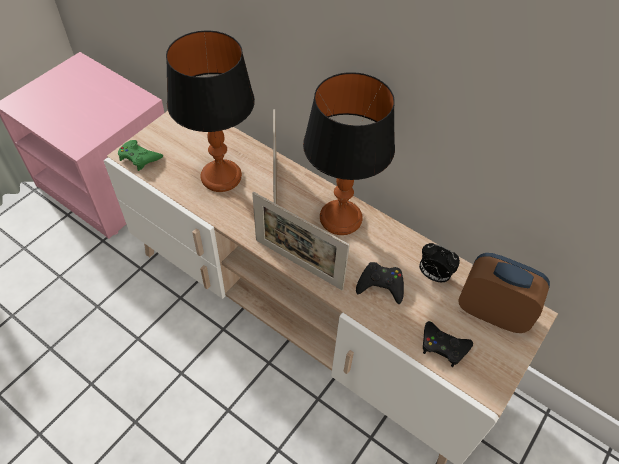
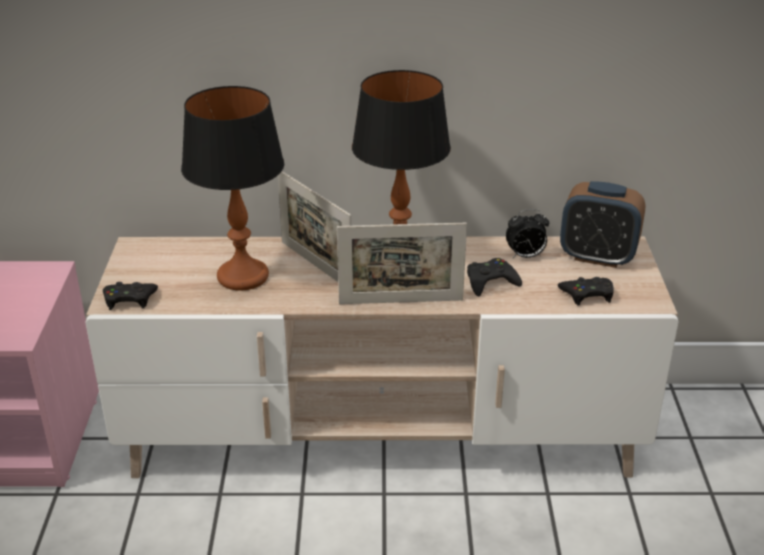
camera: 35 degrees left, 20 degrees down
green game controller [118,140,163,171] -> black game controller [103,282,158,310]
alarm clock [458,253,550,333] -> alarm clock turned 150 degrees counterclockwise [560,181,645,268]

